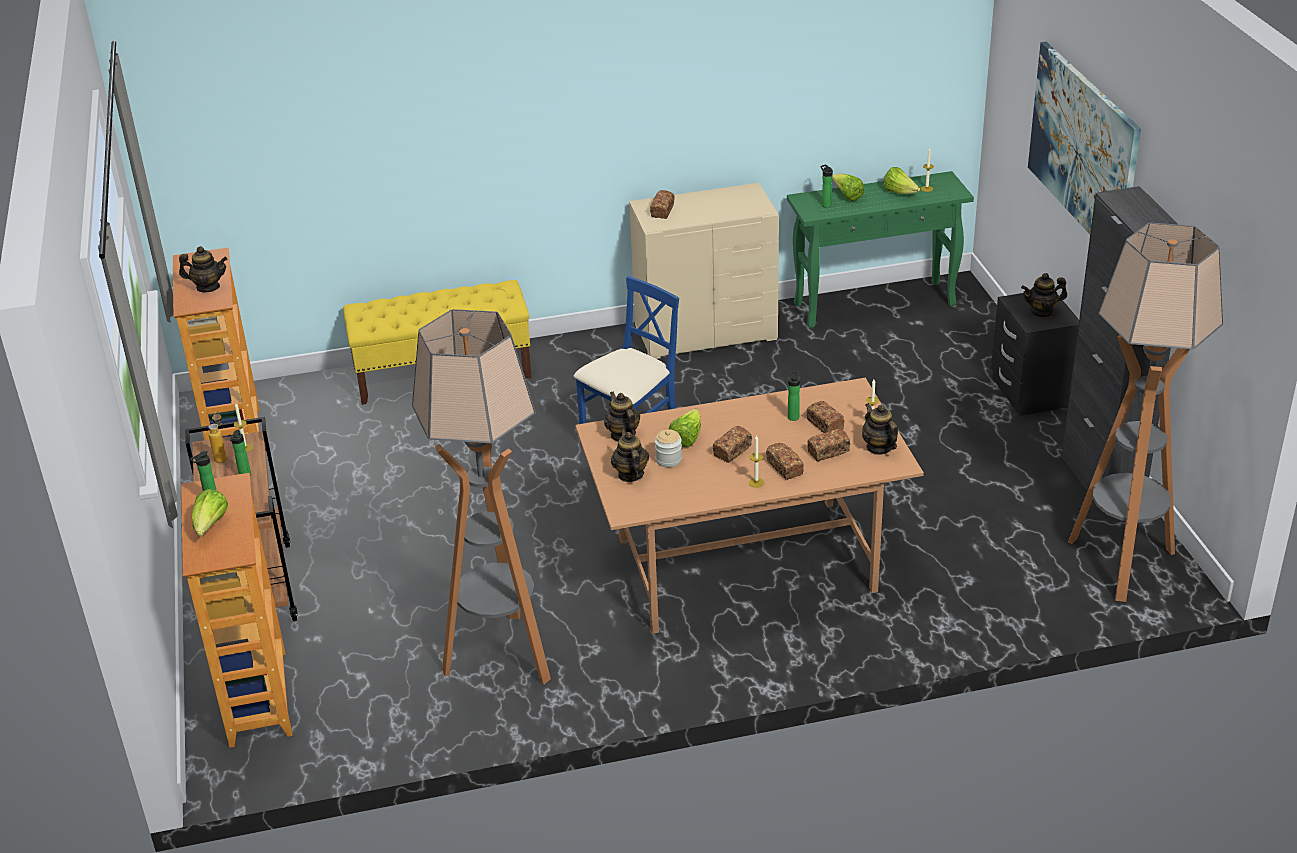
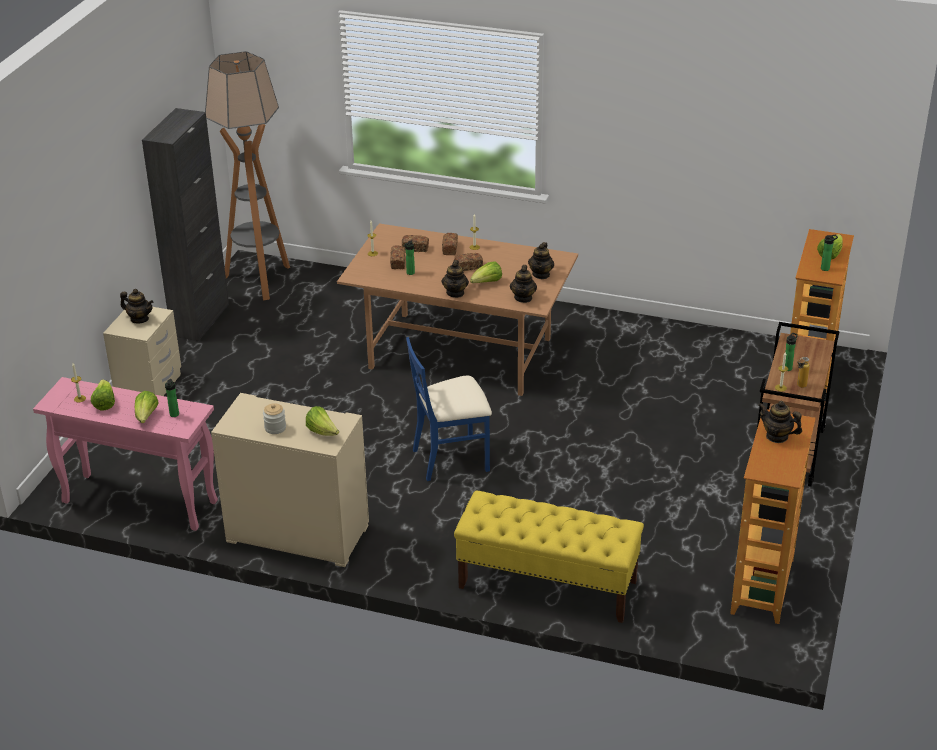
camera: 150 degrees left, 0 degrees up
floor lamp [412,309,551,685] -> none
bread [650,190,675,219] -> lettuce [306,406,339,436]
jar [655,429,682,467] -> jar moved to [263,403,286,434]
green console table [787,171,974,328] -> pink console table [33,377,218,531]
teapot [862,403,898,455] -> teapot moved to [441,260,469,298]
black nightstand [991,293,1079,416] -> beige nightstand [103,307,181,396]
picture [1028,42,1141,234] -> none

